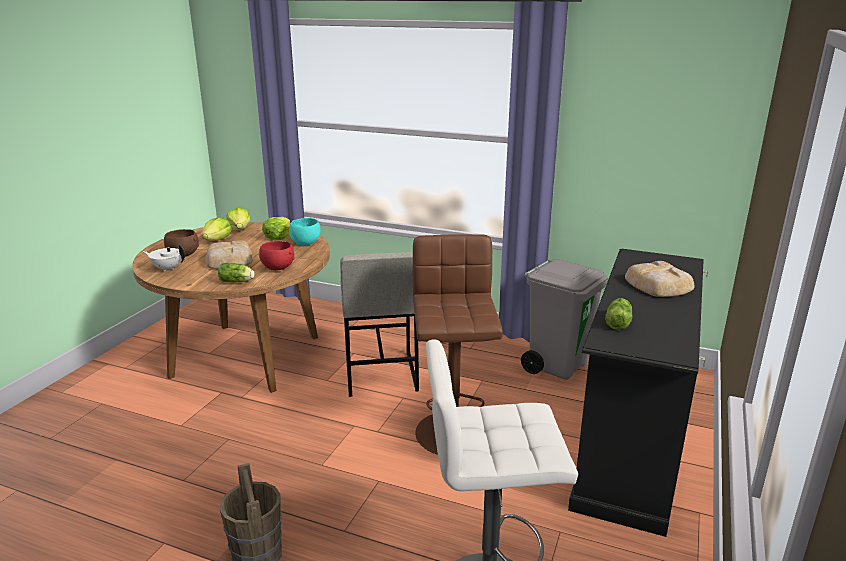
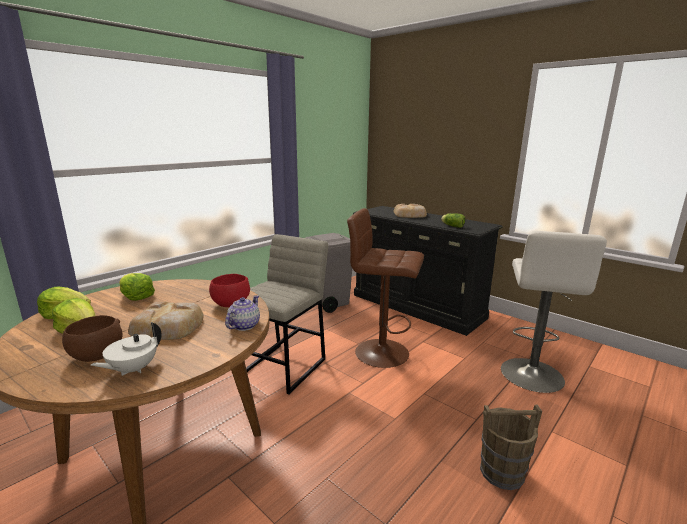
camera: 70 degrees left, 5 degrees down
lettuce [218,263,255,283] -> teapot [225,295,260,331]
turquoise bowl [289,218,321,245] -> none
grey chair [340,252,419,397] -> grey chair turned 75 degrees counterclockwise [246,234,328,394]

